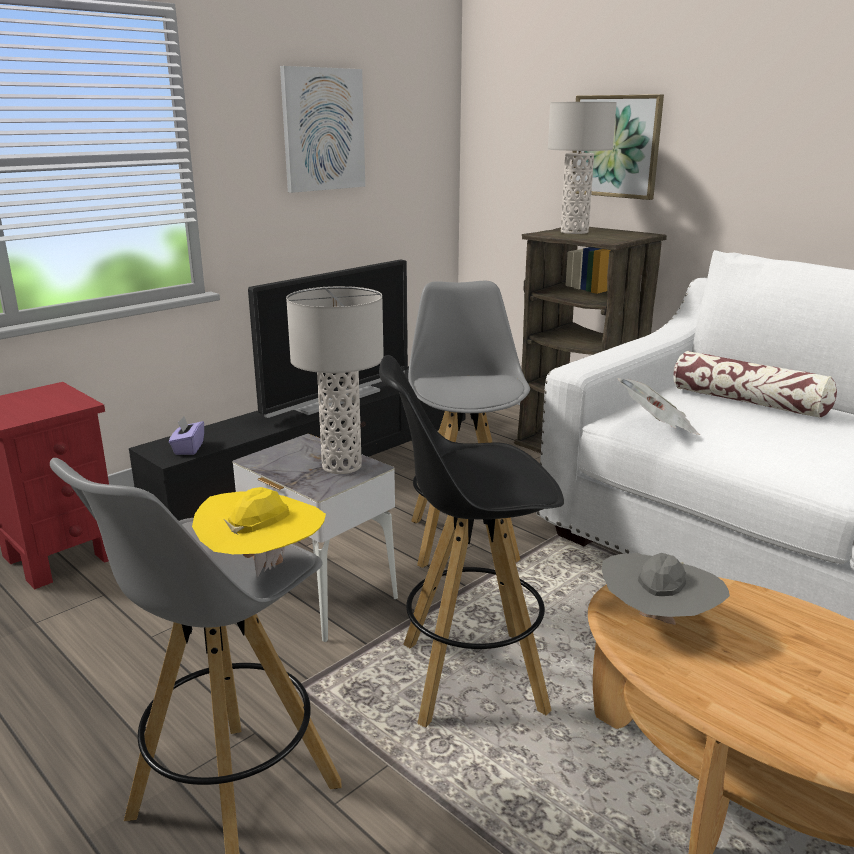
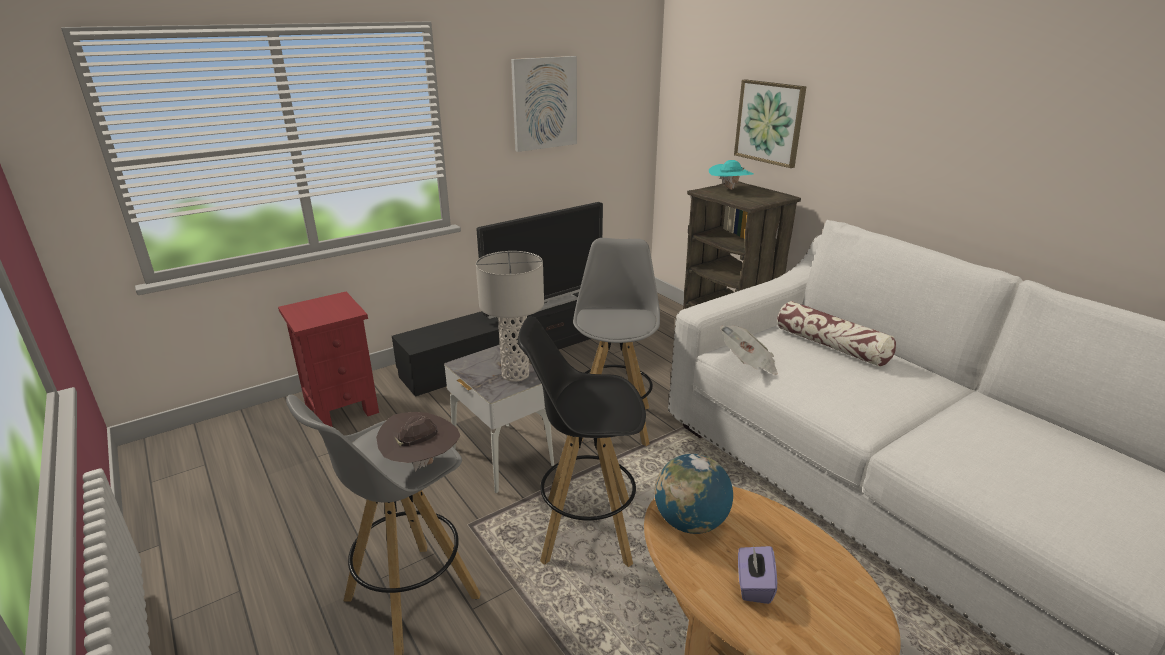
camera: 10 degrees right, 5 degrees up
purple tissue box [169,417,204,455] -> purple tissue box moved to [738,545,777,604]
yellow hat [192,487,326,578] -> brown hat [376,412,460,472]
white table lamp [548,102,617,234] -> turquoise hat [709,160,754,190]
grey hat [602,553,730,625] -> globe [654,454,733,534]

